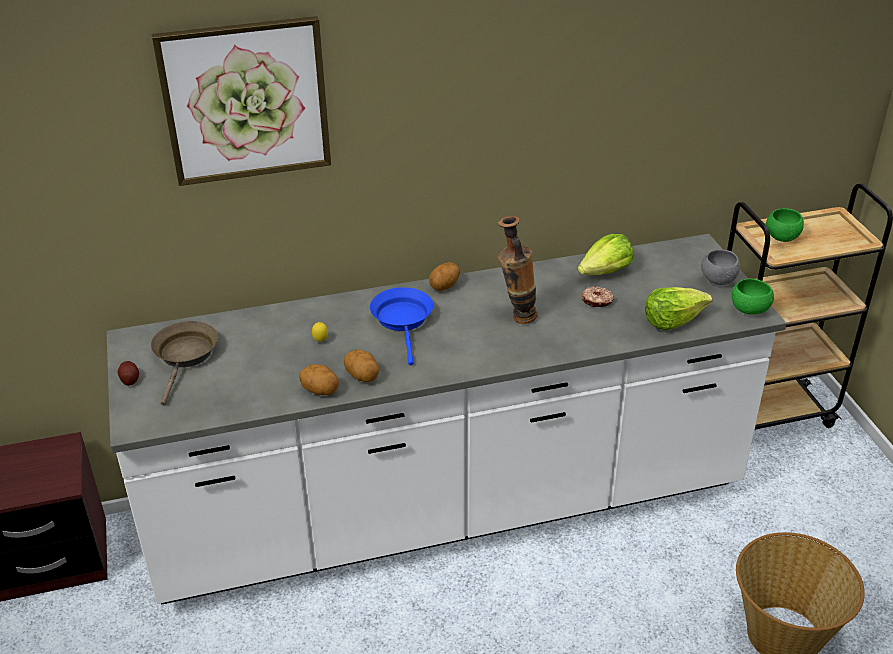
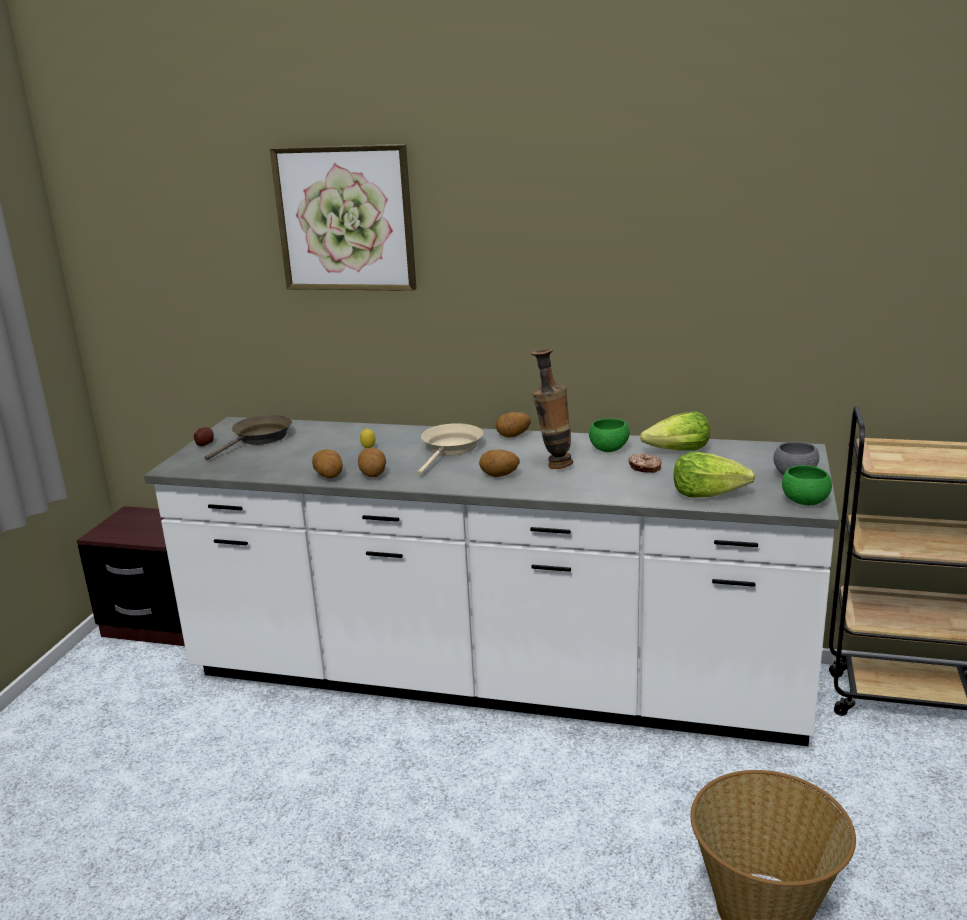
camera: 30 degrees right, 15 degrees down
blue frying pan [370,287,433,365] -> beige frying pan [418,423,483,475]
green bowl [766,208,804,242] -> green bowl moved to [589,418,630,452]
none -> potato [479,449,520,477]

